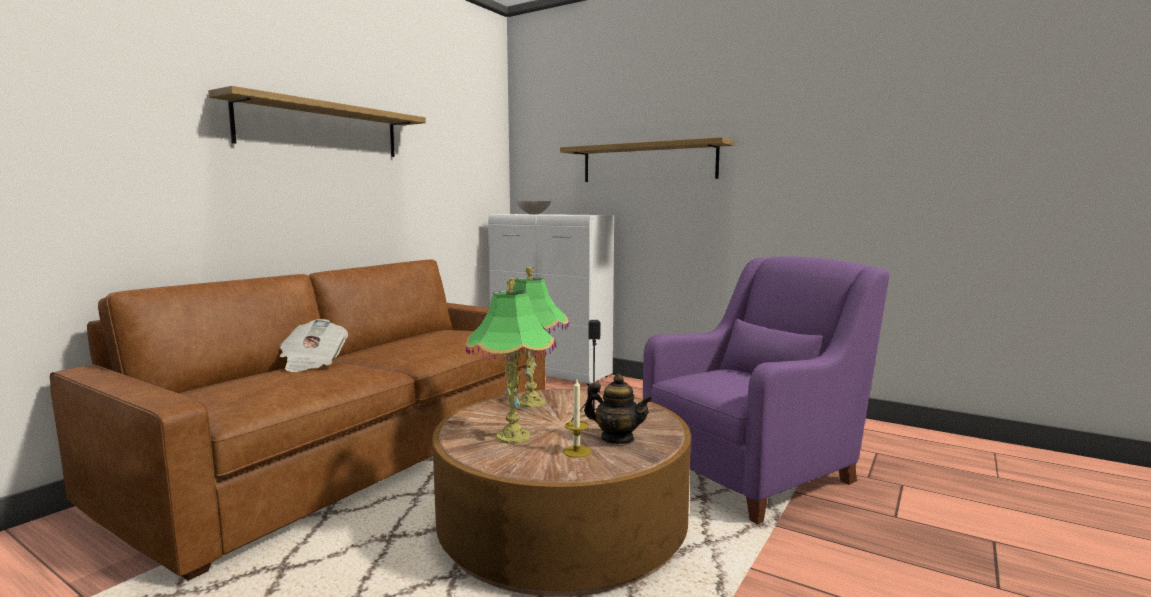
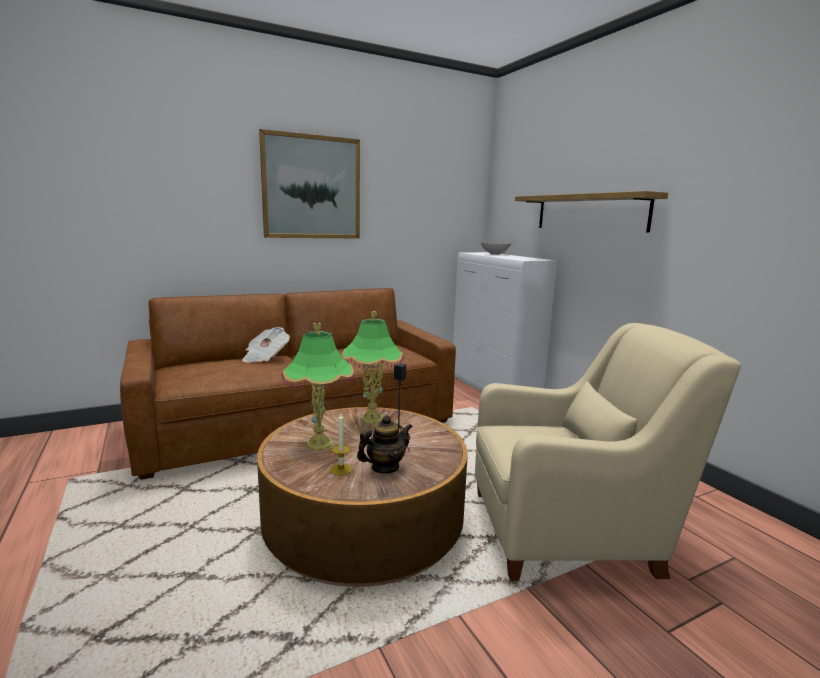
camera: 30 degrees right, 5 degrees up
shelf [208,86,426,157] -> picture [259,129,360,239]
teapot [584,374,653,444] -> teapot turned 90 degrees counterclockwise [357,415,413,474]
purple armchair [643,256,890,524] -> beige armchair [475,323,741,581]

